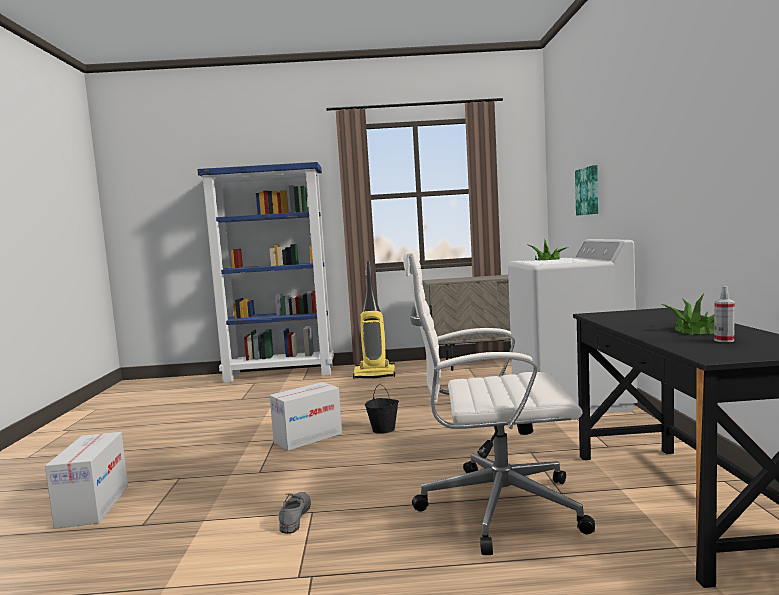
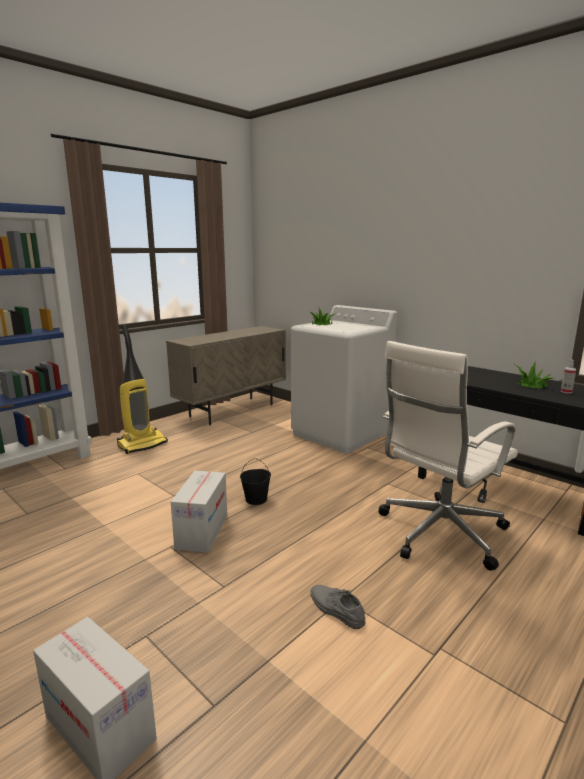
camera: 45 degrees left, 10 degrees up
picture [575,165,598,216] -> none

